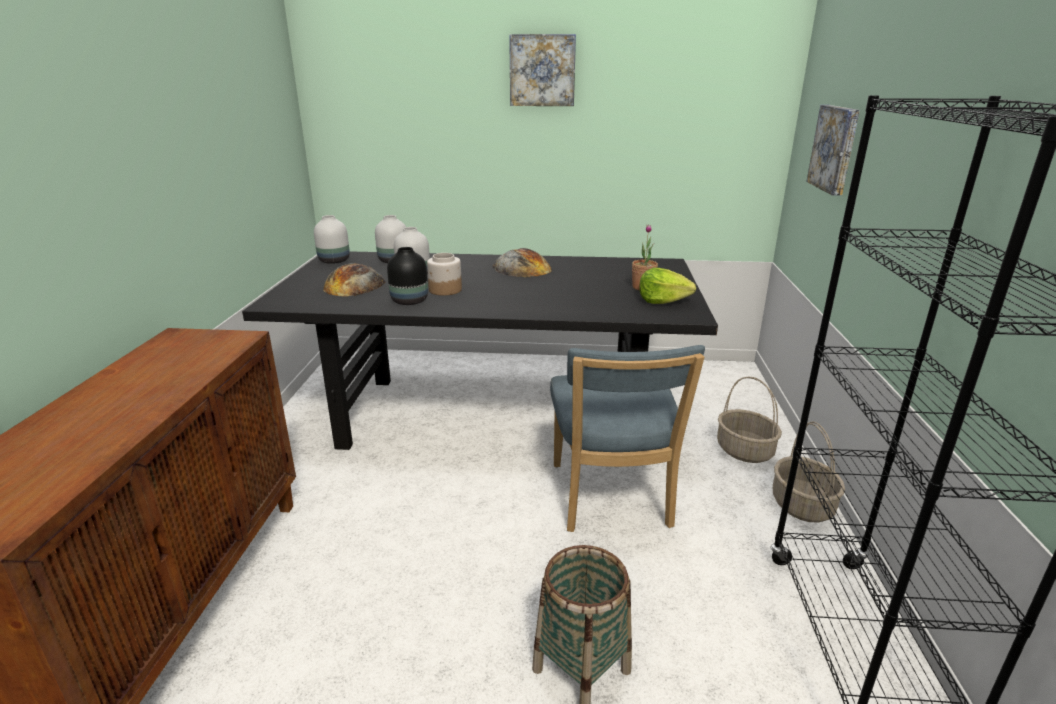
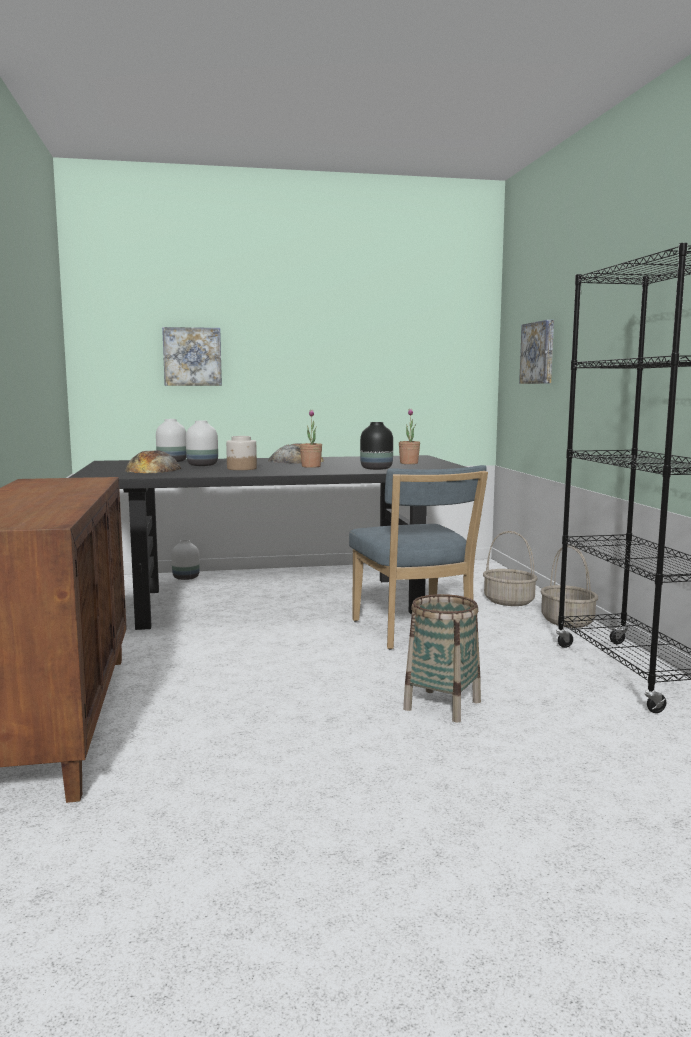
camera: 15 degrees left, 15 degrees down
white vase [314,215,350,264] -> white vase moved to [171,540,200,580]
black vase [387,247,428,305] -> black vase moved to [360,422,393,470]
picture [509,34,576,106] -> picture moved to [162,327,222,386]
lettuce [639,268,696,304] -> none
none -> potted plant [300,410,322,468]

